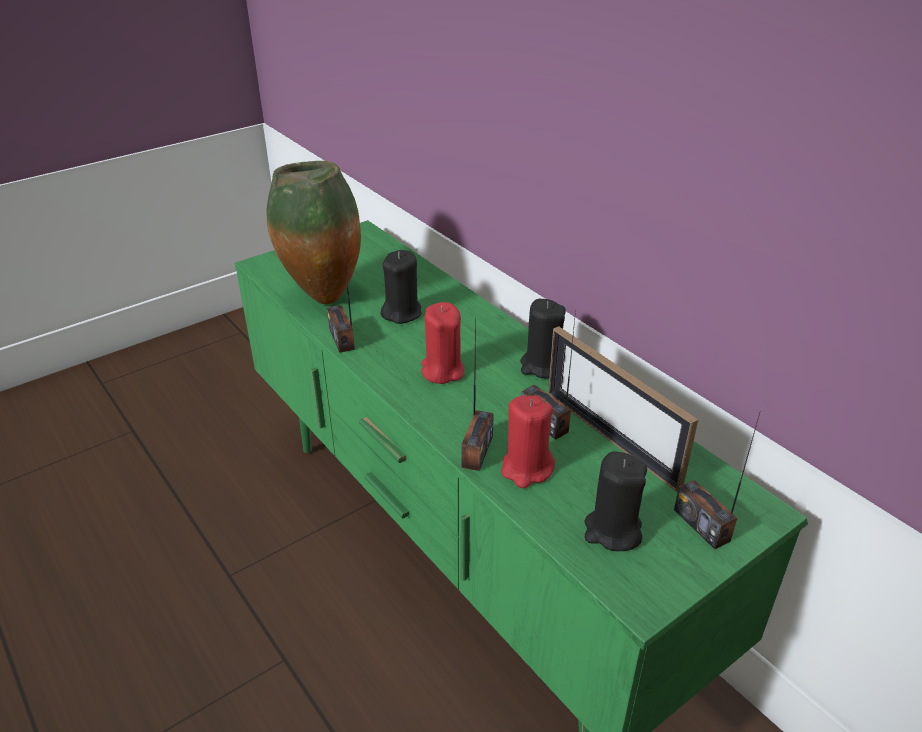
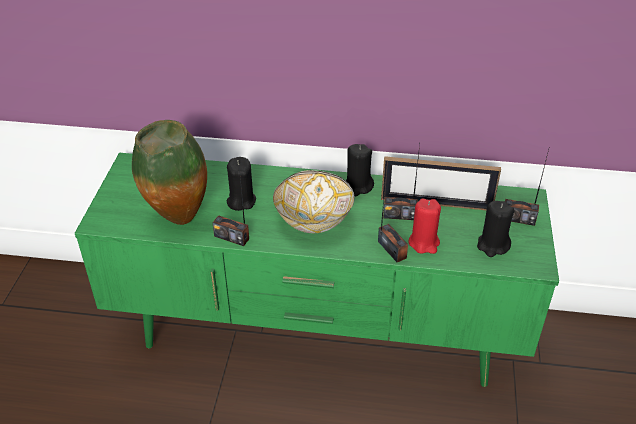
camera: 45 degrees left, 5 degrees up
red candle [421,302,464,384] -> bowl [273,170,355,233]

